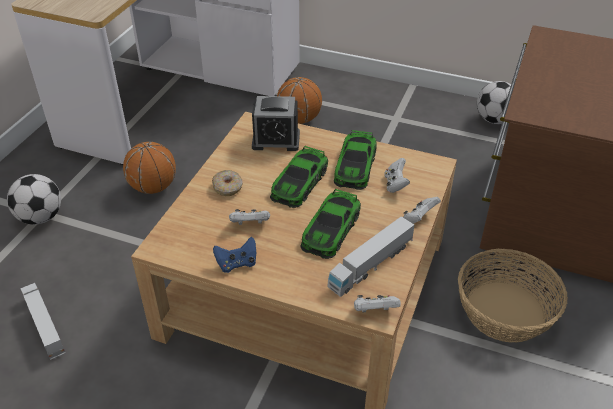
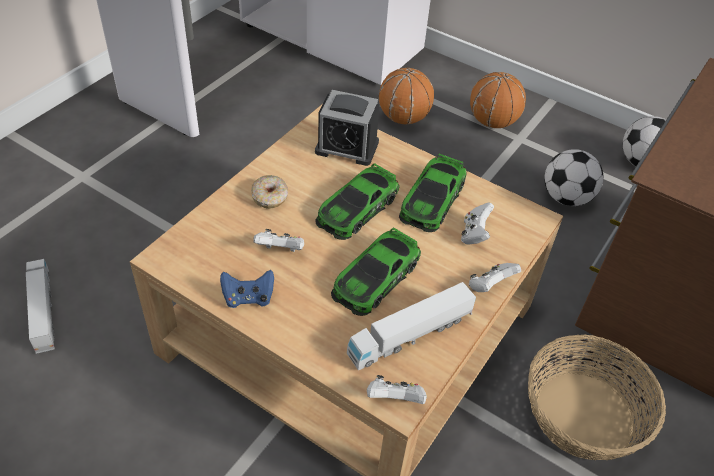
camera: 10 degrees right, 5 degrees up
football [7,174,61,225] -> football moved to [544,149,603,206]
basketball [123,142,176,194] -> basketball moved to [470,72,526,128]

